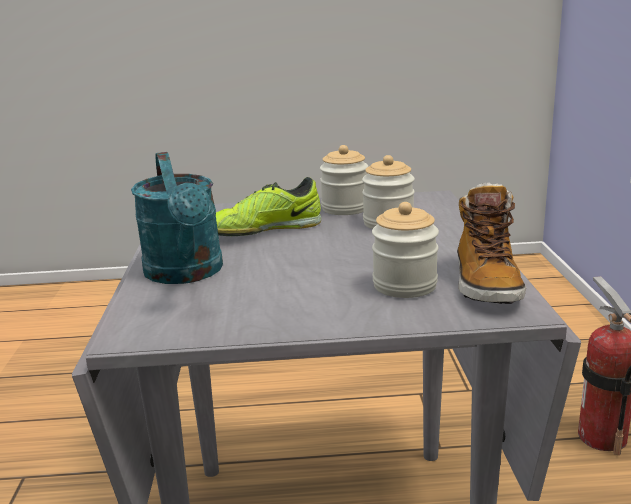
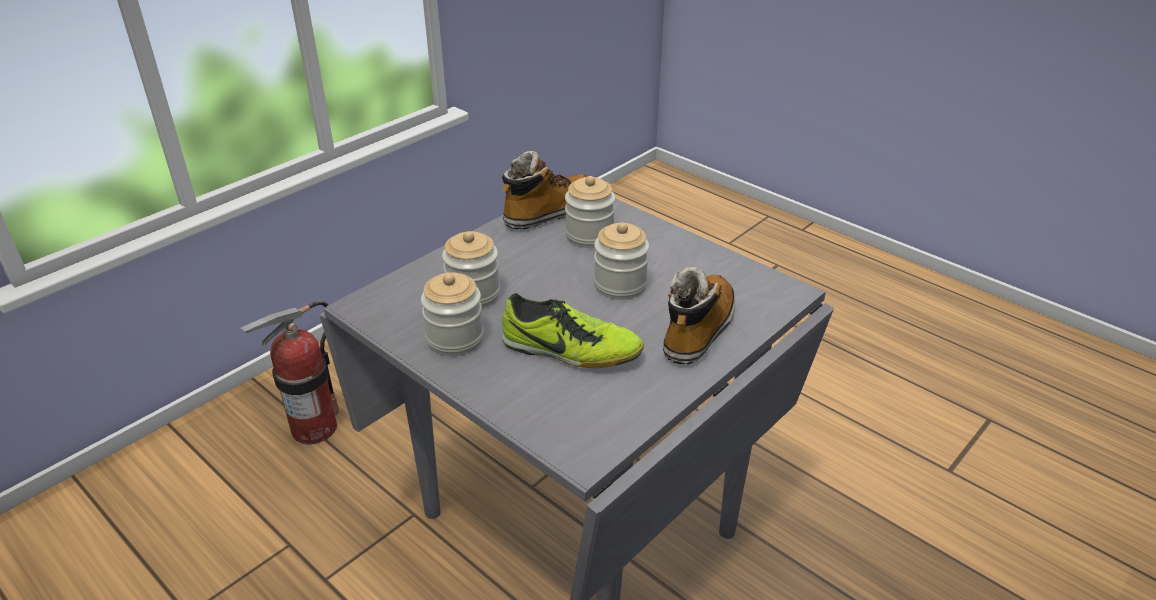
camera: 135 degrees left, 15 degrees up
turquoise watering can [131,152,223,284] -> boot [663,267,735,364]
none -> jar [594,222,649,300]

